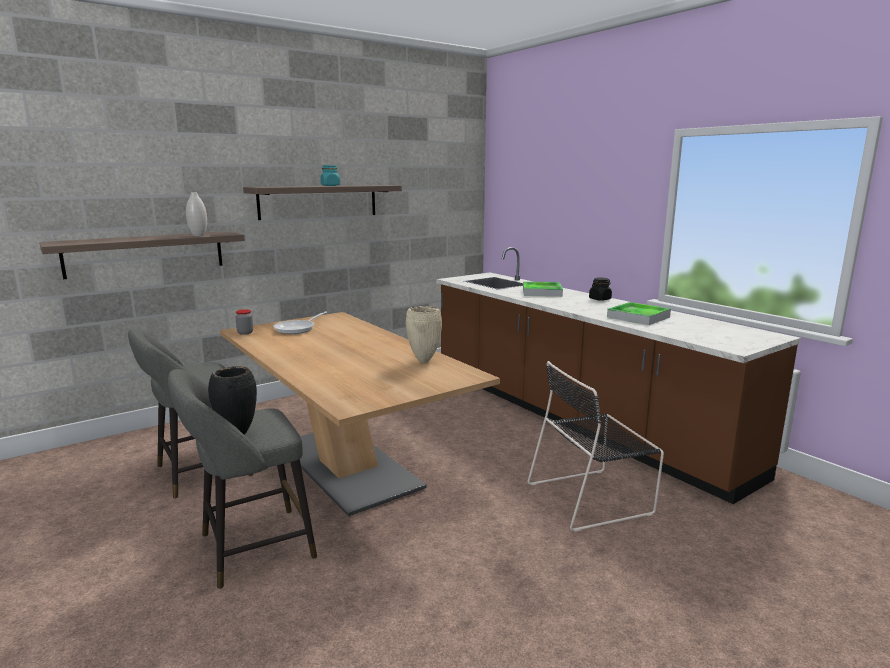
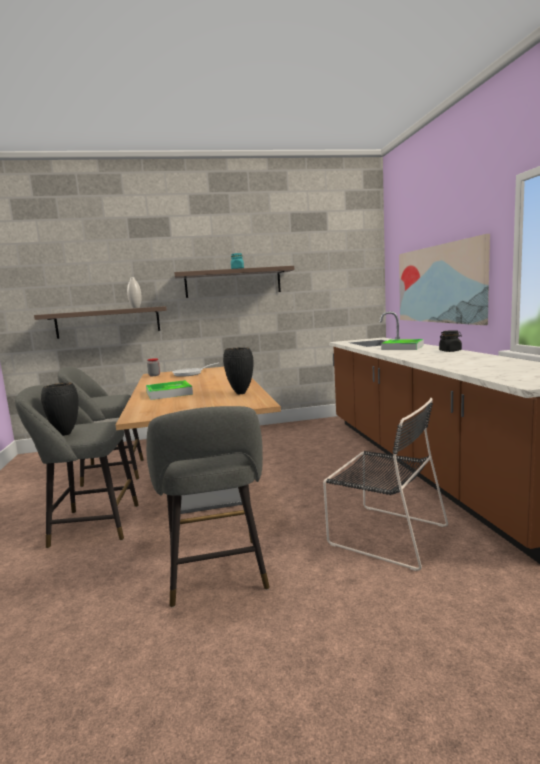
camera: 25 degrees right, 5 degrees down
beige vase [406,306,442,363] -> black vase [223,347,254,394]
black chair [527,361,664,532] -> black chair turned 150 degrees counterclockwise [323,398,448,571]
tray [607,302,671,325] -> tray moved to [146,380,193,400]
none -> grey stool [146,406,270,607]
none -> picture [399,234,490,325]

